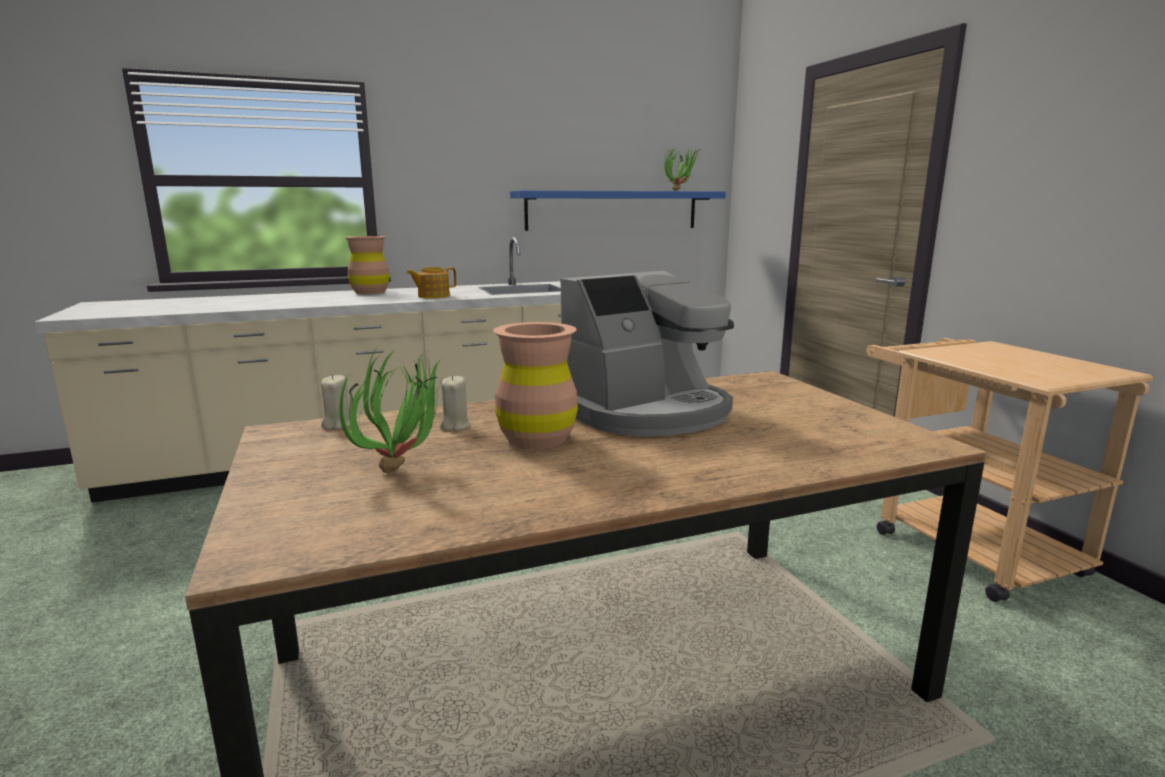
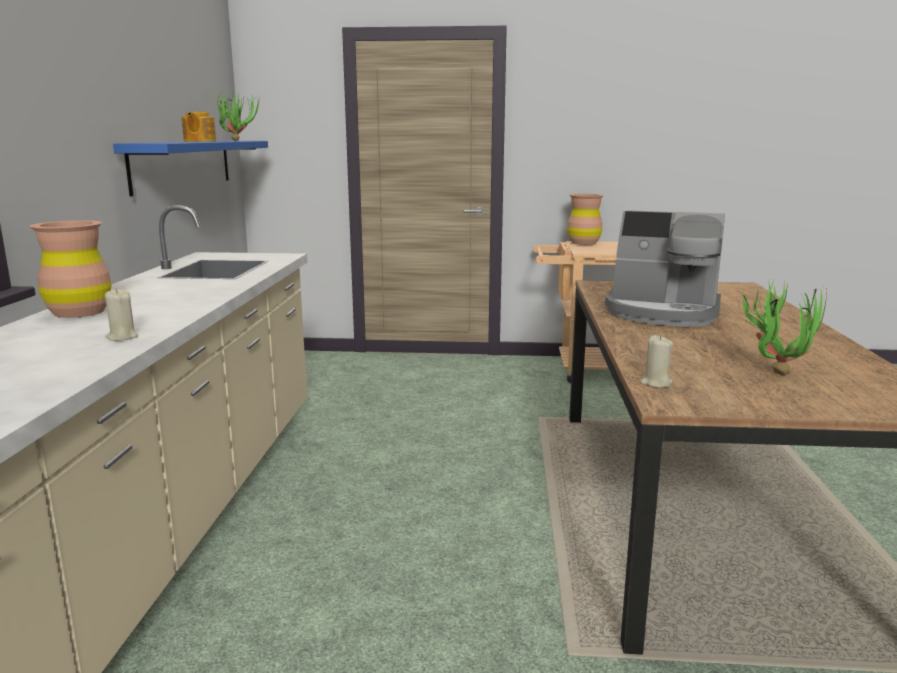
camera: 65 degrees left, 0 degrees up
teapot [406,267,457,299] -> teapot moved to [182,112,216,142]
beige candle [440,375,471,430] -> beige candle moved to [105,288,138,341]
brown vase [493,322,578,450] -> brown vase moved to [567,194,604,245]
coffee machine [560,271,734,436] -> coffee machine turned 120 degrees clockwise [605,210,725,327]

